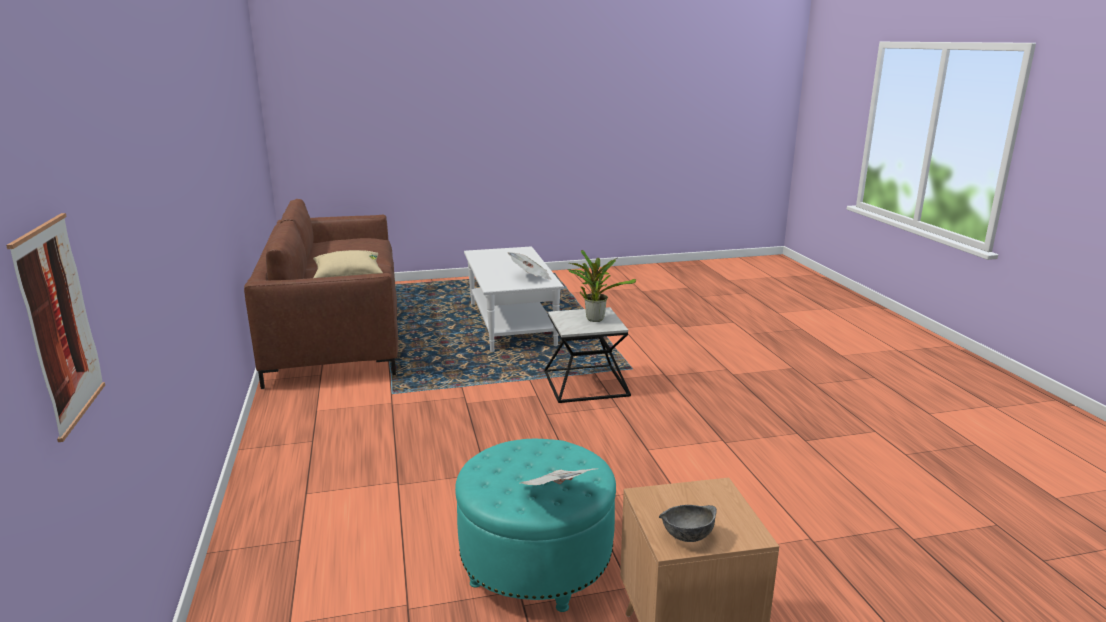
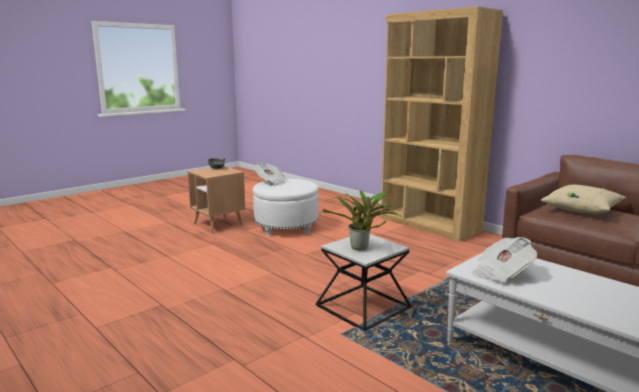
camera: 150 degrees right, 5 degrees down
picture [6,213,105,442] -> none
turquoise ottoman [455,439,616,612] -> white ottoman [253,179,319,236]
none -> brown bookcase [381,6,503,242]

